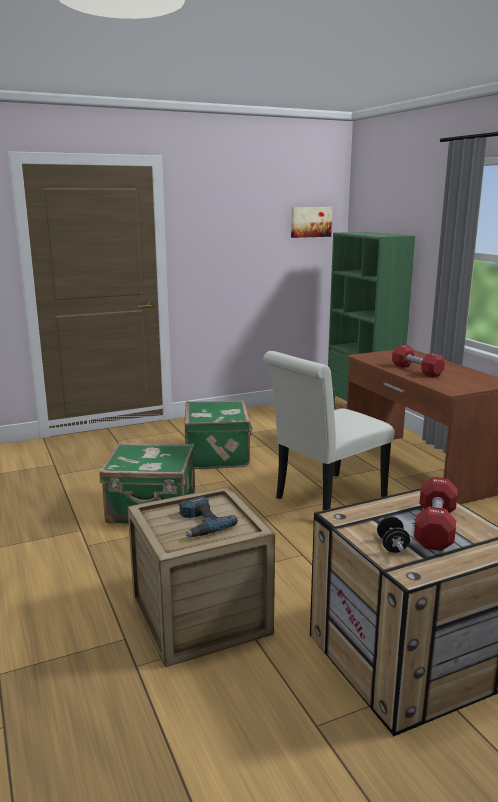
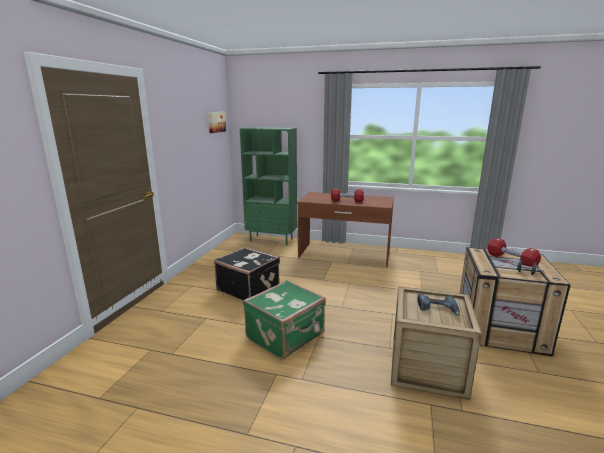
camera: 50 degrees left, 0 degrees up
green suitcase [185,400,253,469] -> black suitcase [214,247,280,300]
white chair [263,351,395,510] -> none

